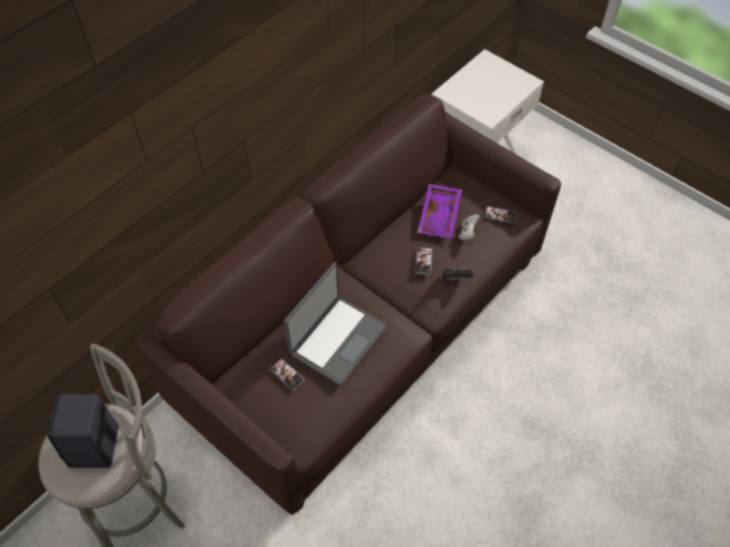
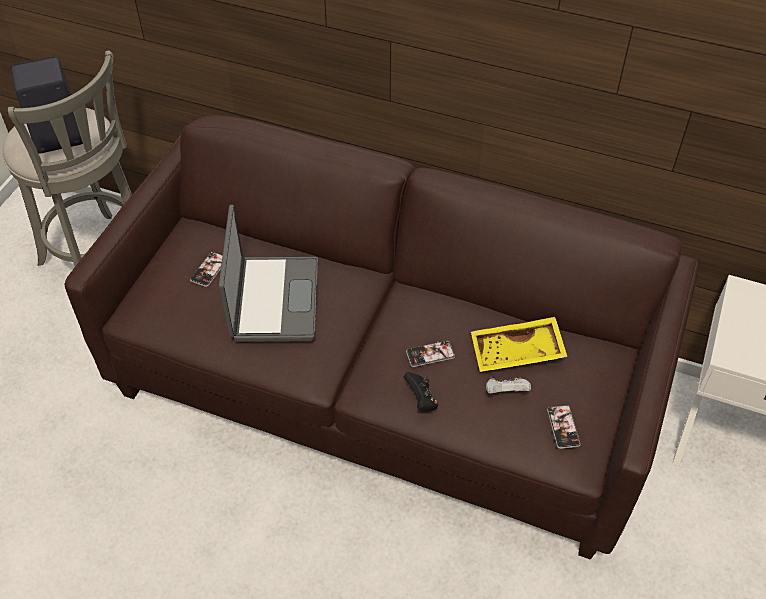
camera: 70 degrees right, 5 degrees down
laptop [284,262,387,386] -> laptop turned 105 degrees counterclockwise [219,205,318,342]
purple tray [418,184,462,238] -> yellow tray [471,317,567,372]

